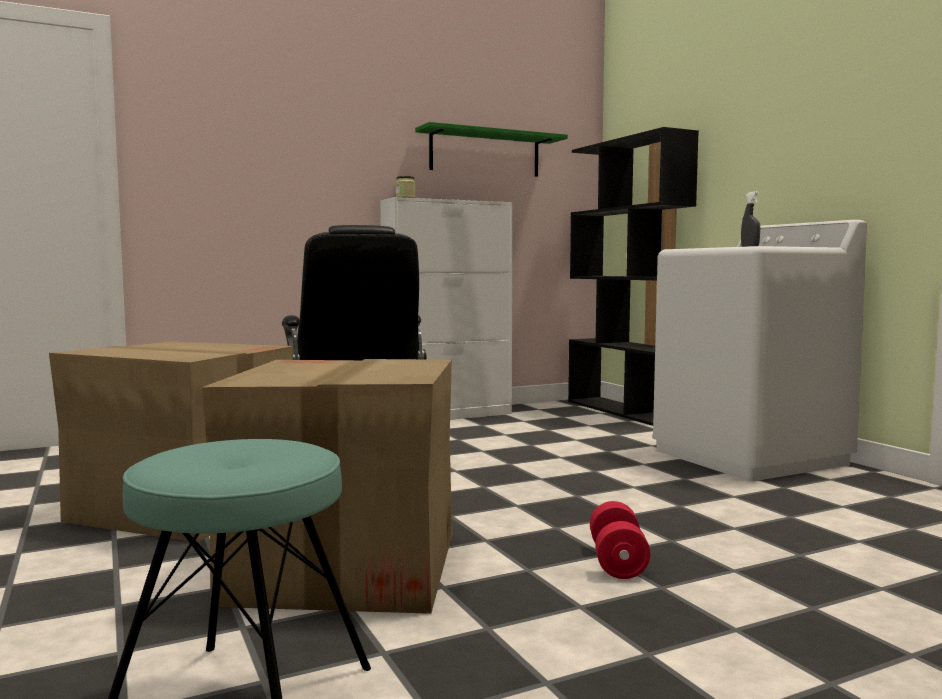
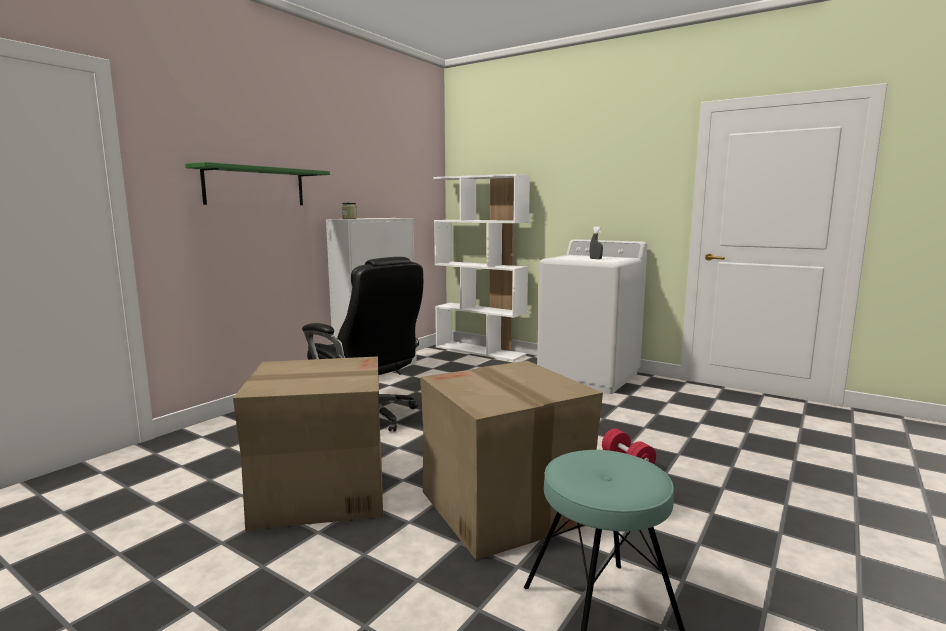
camera: 30 degrees left, 5 degrees up
green shelf [415,122,568,177] -> green shelf moved to [185,162,330,205]
black bookcase [568,127,699,426] -> white bookcase [433,174,530,361]

